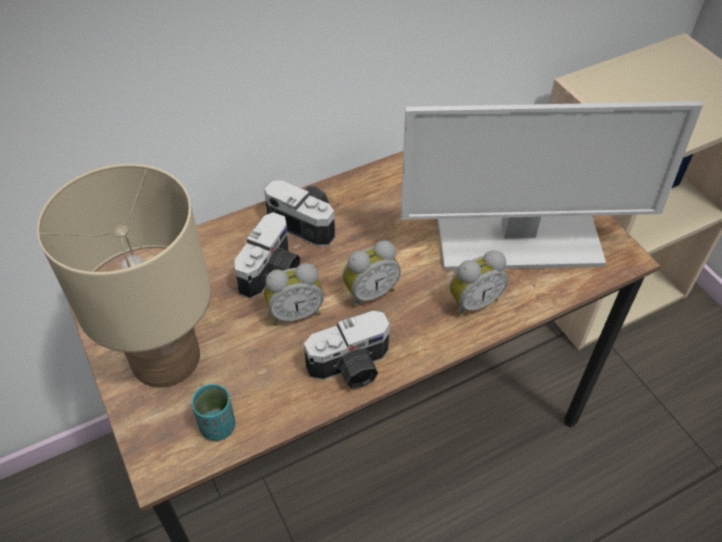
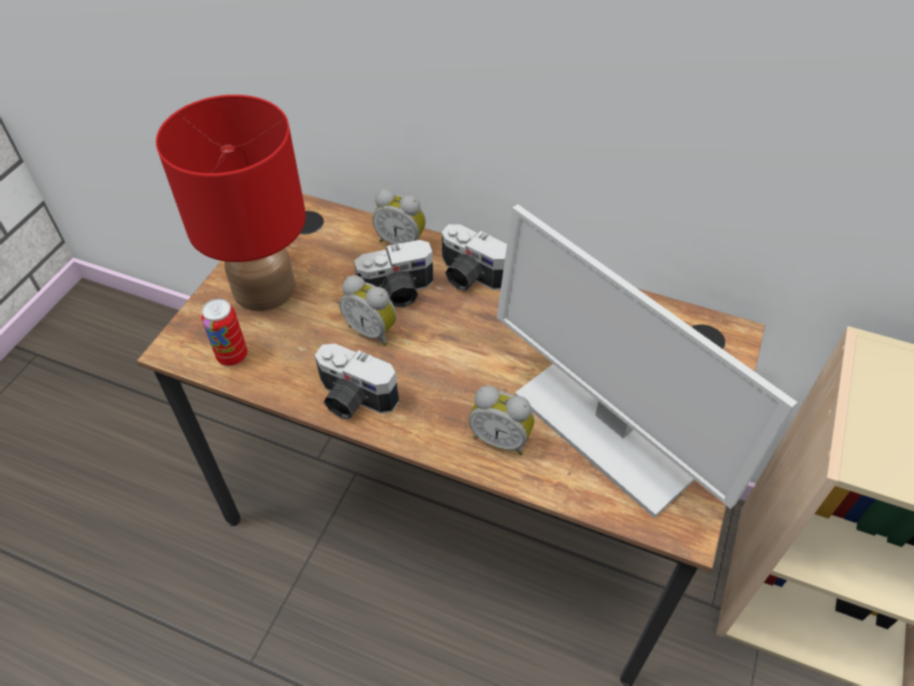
camera: 50 degrees right, 0 degrees up
beige table lamp [37,164,211,387] -> red table lamp [156,95,306,311]
turquoise cup [191,384,235,441] -> can [201,298,247,366]
camera [264,180,335,246] -> camera turned 135 degrees clockwise [441,224,507,291]
alarm clock [343,240,401,308] -> alarm clock moved to [372,189,426,245]

